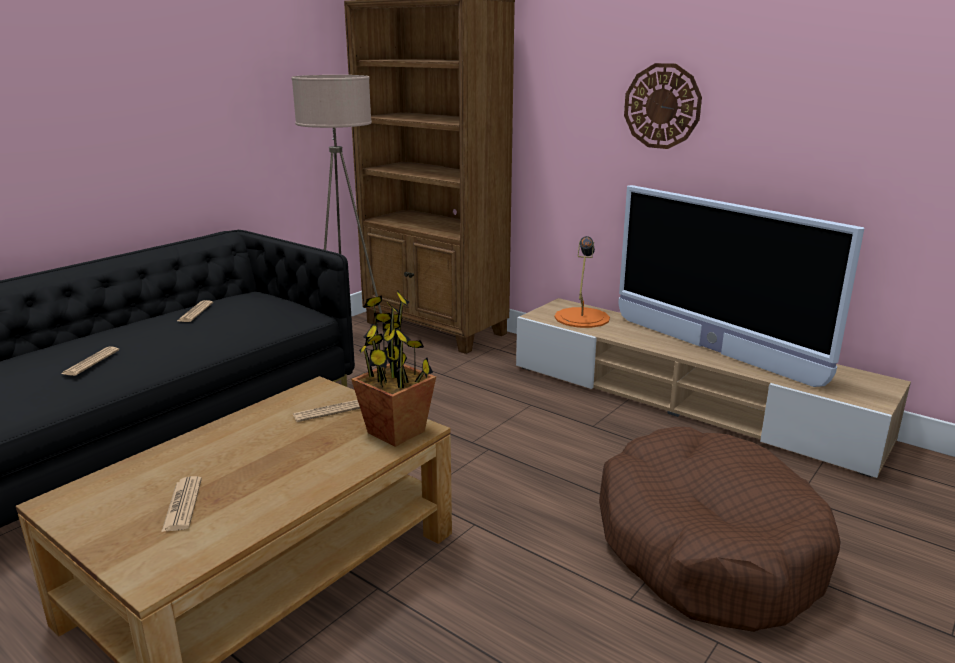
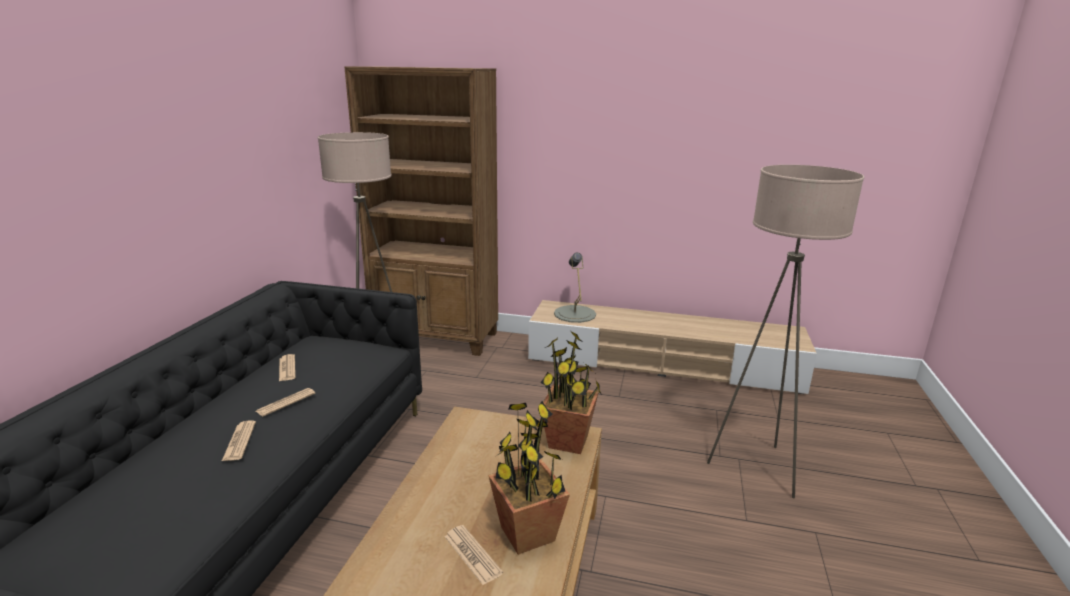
camera: 25 degrees left, 0 degrees up
newspaper [293,400,360,422] -> newspaper moved to [256,388,315,416]
orange table lamp [554,236,610,328] -> grey table lamp [554,253,596,323]
brown dog bed [599,427,840,632] -> beige floor lamp [707,165,864,499]
television [618,185,864,387] -> none
wall clock [624,63,702,149] -> none
none -> potted plant [488,401,570,555]

